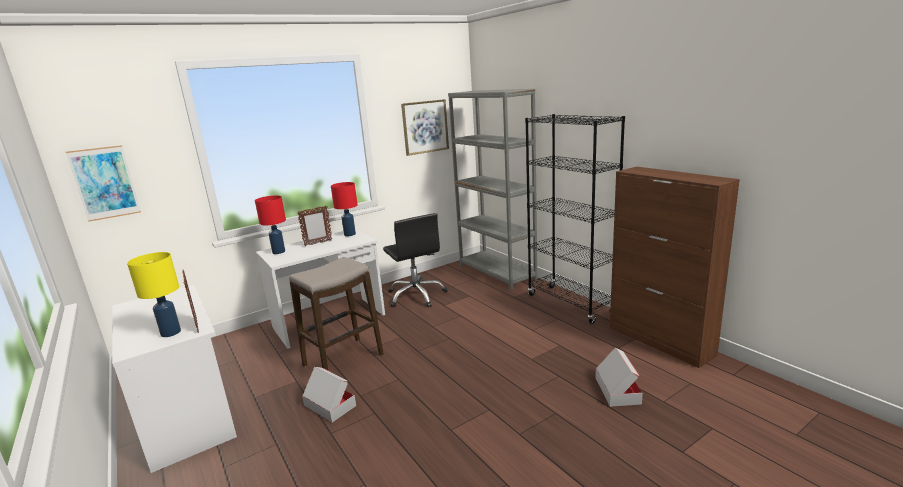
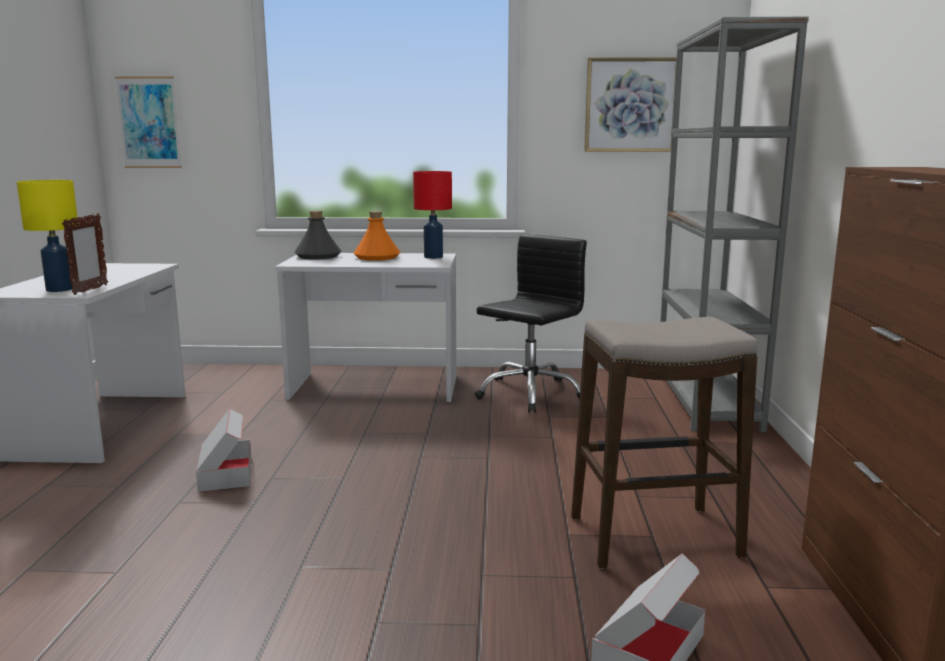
camera: 35 degrees right, 5 degrees down
red table lamp [255,195,286,254] -> grey bottle [294,211,341,260]
stool [289,257,384,370] -> stool moved to [571,317,758,569]
picture frame [297,205,332,246] -> orange bottle [353,211,400,261]
black office chair [383,213,448,307] -> black office chair turned 150 degrees counterclockwise [475,234,587,412]
black bookcase [525,114,625,324] -> none

